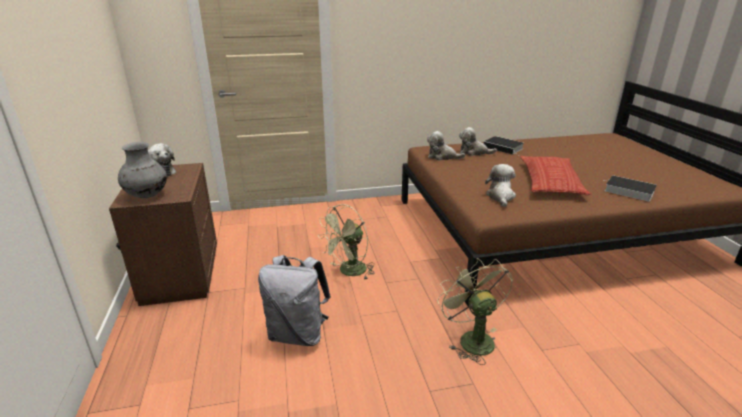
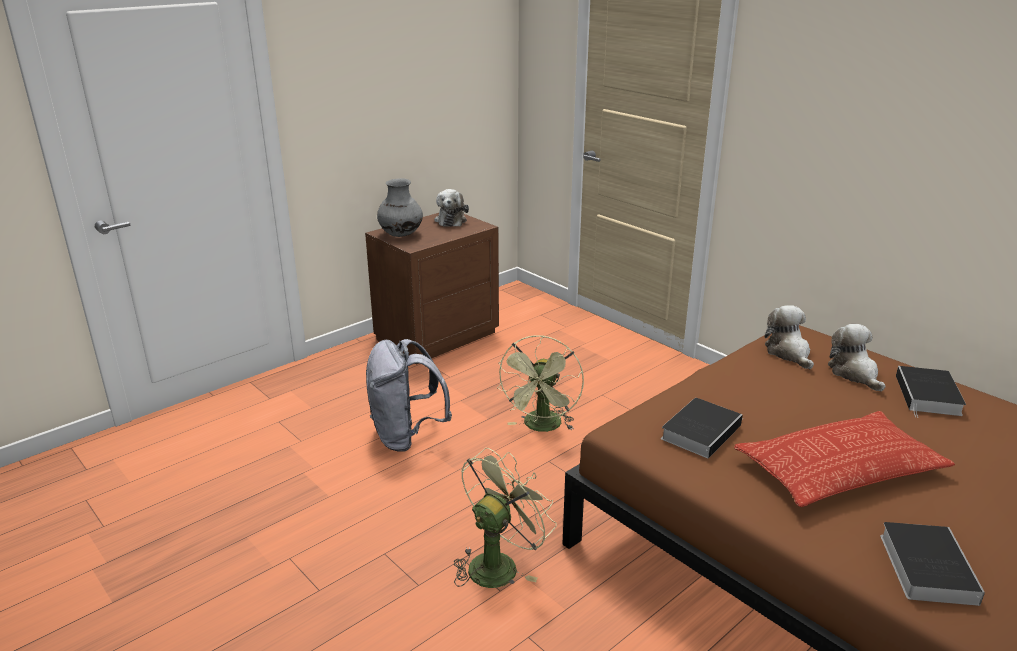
camera: 60 degrees right, 0 degrees up
green fan [318,204,375,279] -> green fan turned 90 degrees counterclockwise [497,335,584,432]
plush toy [485,164,516,207] -> book [661,398,744,458]

